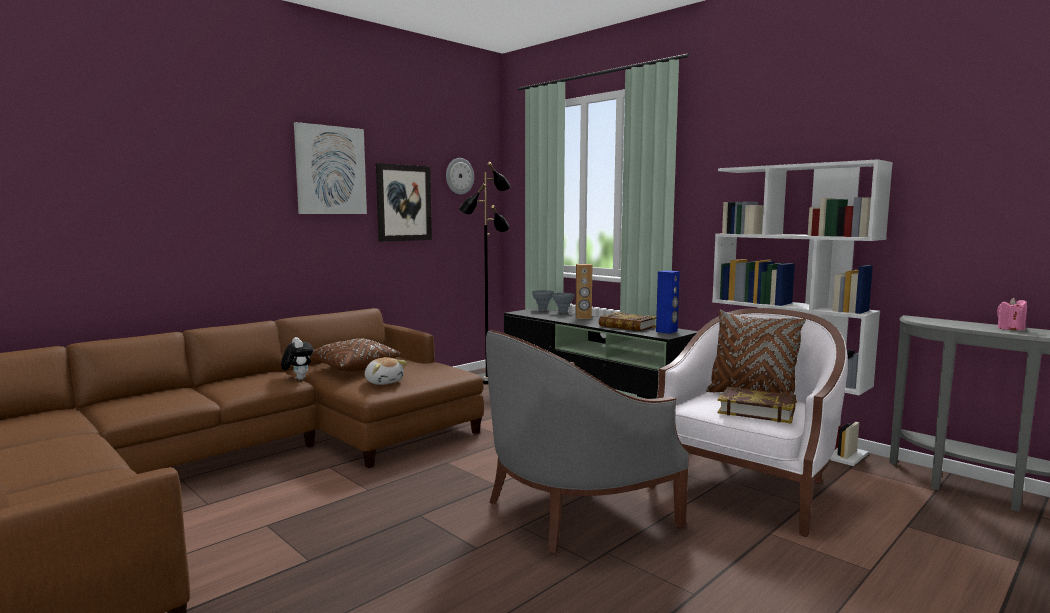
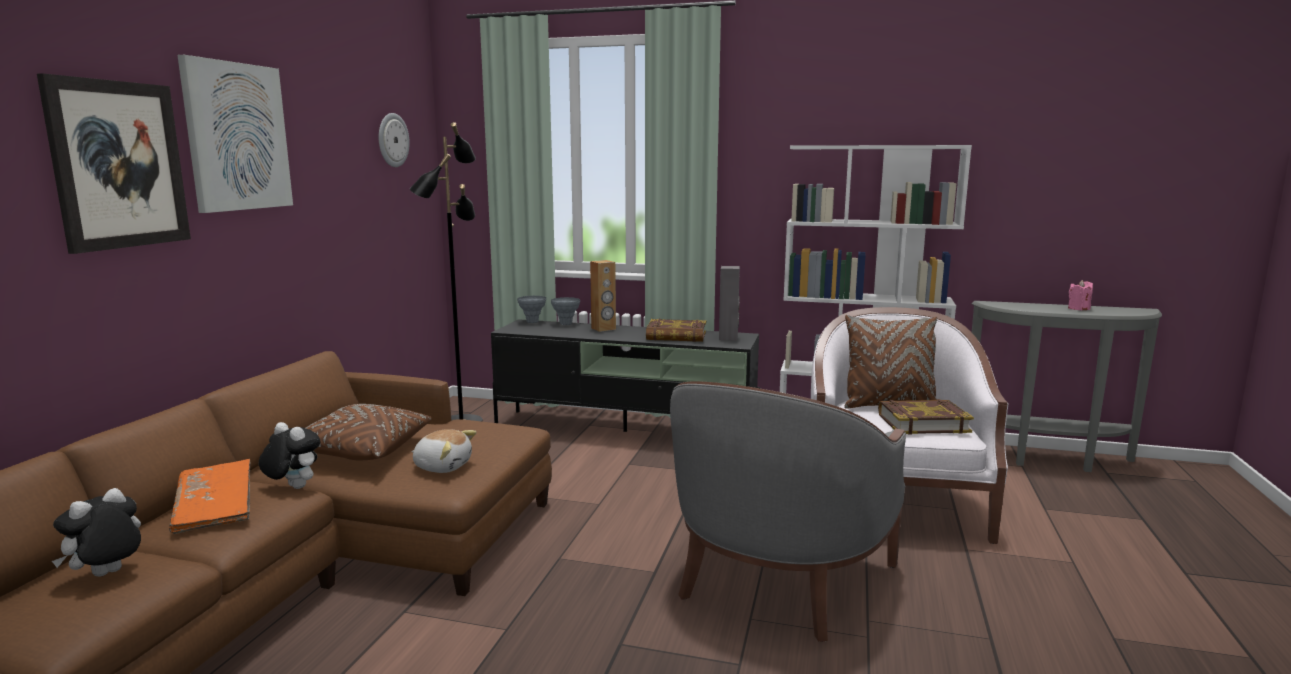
camera: 30 degrees left, 5 degrees up
picture [376,163,432,242] -> picture moved to [37,73,191,254]
blue speaker [656,270,680,334] -> grey speaker [719,266,740,341]
none -> plush toy [52,488,141,577]
none -> orange book [169,459,251,534]

